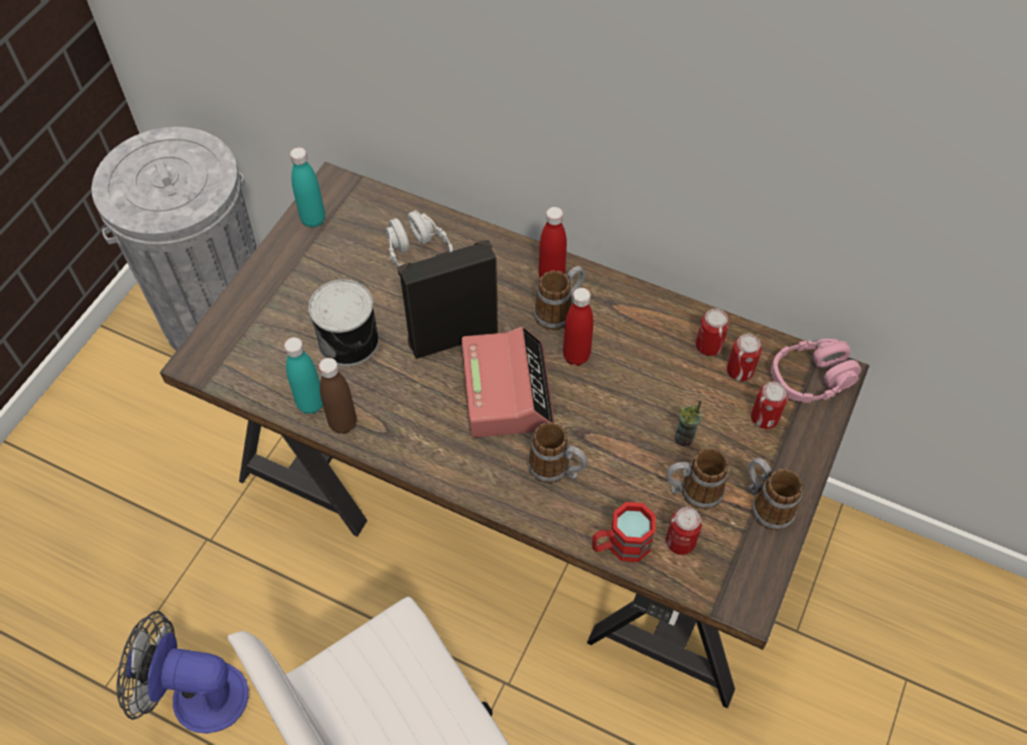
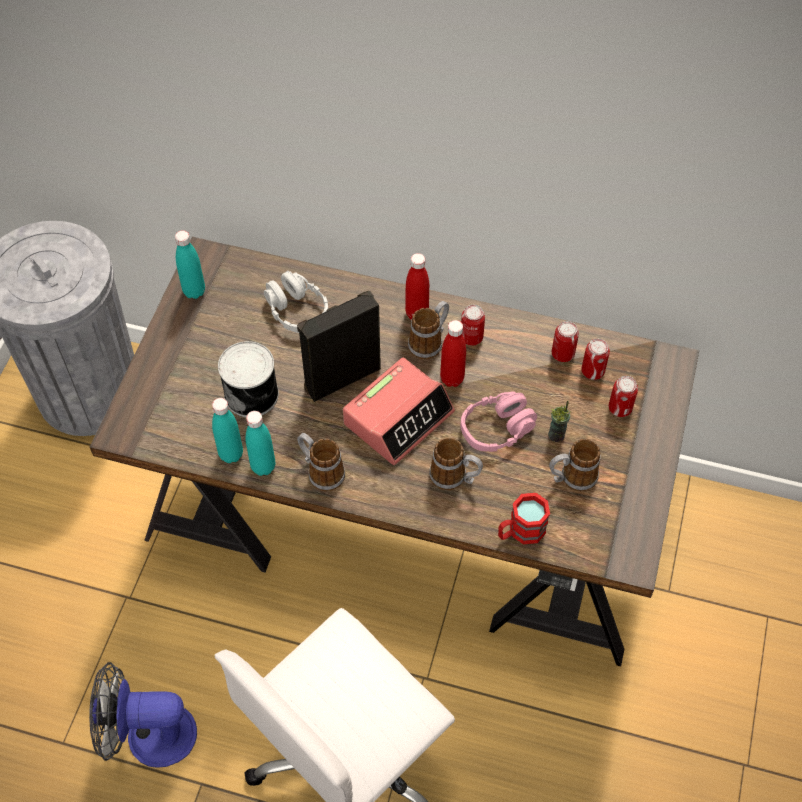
camera: 10 degrees left, 0 degrees up
brown bottle [319,358,357,434] -> turquoise bottle [246,411,275,476]
alarm clock [461,327,555,438] -> alarm clock turned 60 degrees clockwise [343,358,455,465]
can [666,507,702,555] -> can moved to [461,305,485,346]
mug [748,458,803,531] -> mug moved to [297,433,345,491]
pink headphones [771,339,861,403] -> pink headphones moved to [460,391,537,452]

